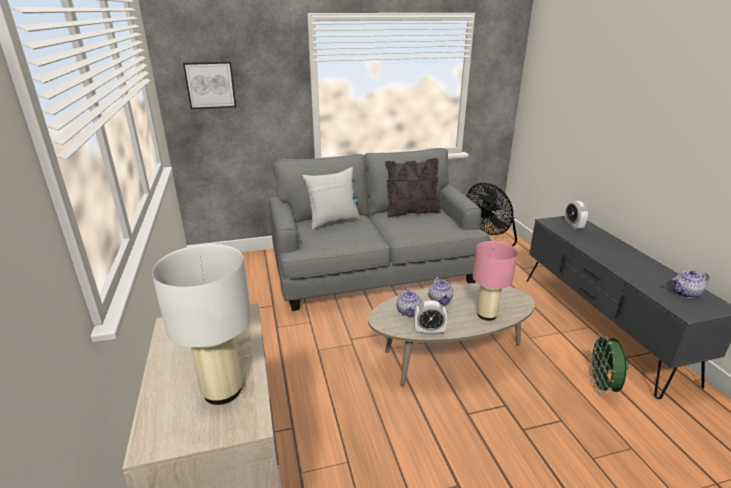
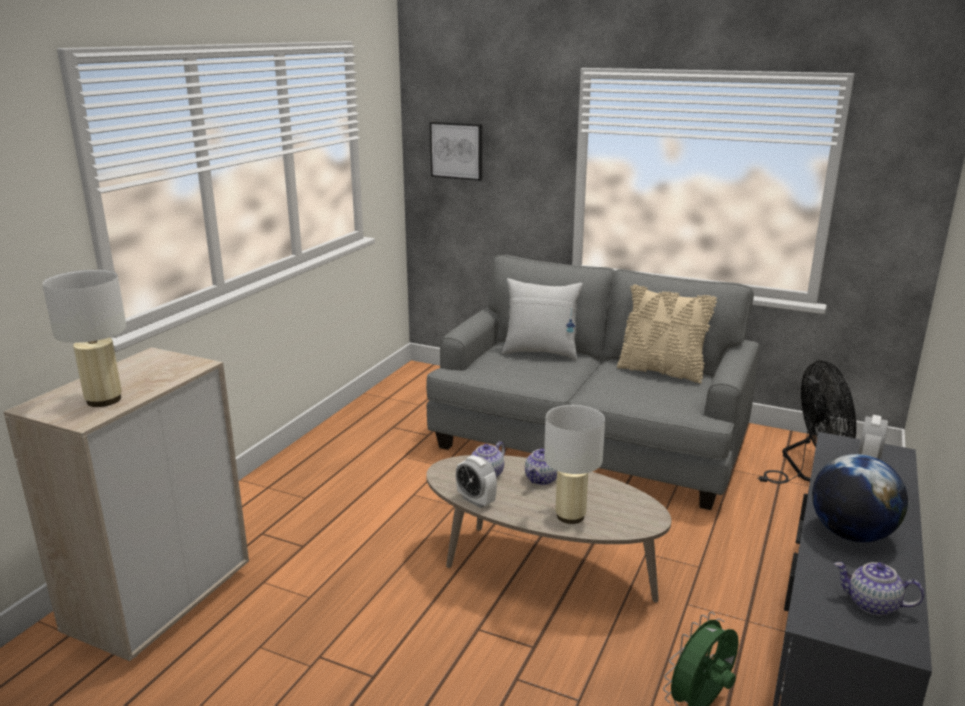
camera: 40 degrees right, 5 degrees down
black pillow [385,158,441,218] -> beige pillow [617,284,717,384]
pink table lamp [472,241,517,321] -> white table lamp [544,405,605,524]
none -> globe [812,454,908,542]

